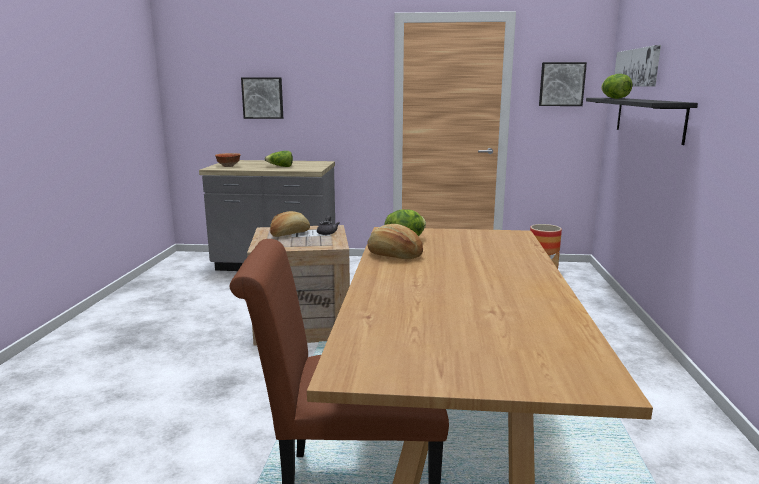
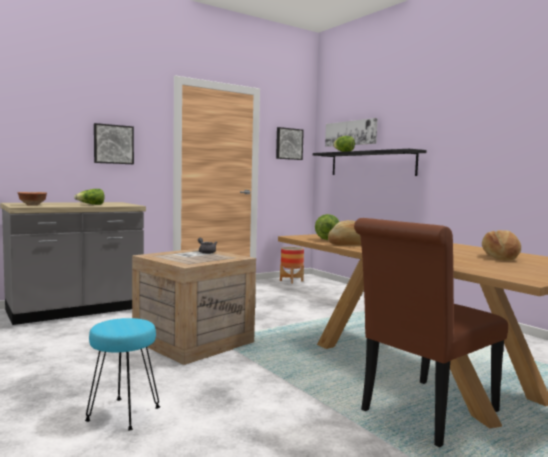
camera: 40 degrees left, 10 degrees down
picture [241,77,283,119] -> picture moved to [94,123,134,164]
bread [270,211,310,237] -> bread moved to [482,230,521,261]
none -> turquoise stool [85,318,160,430]

